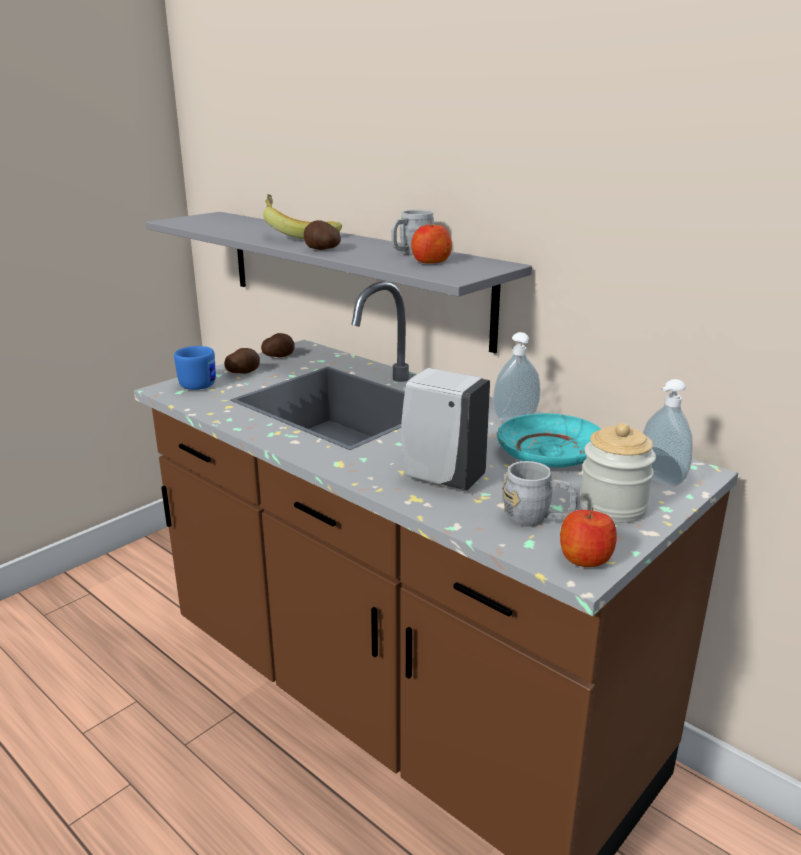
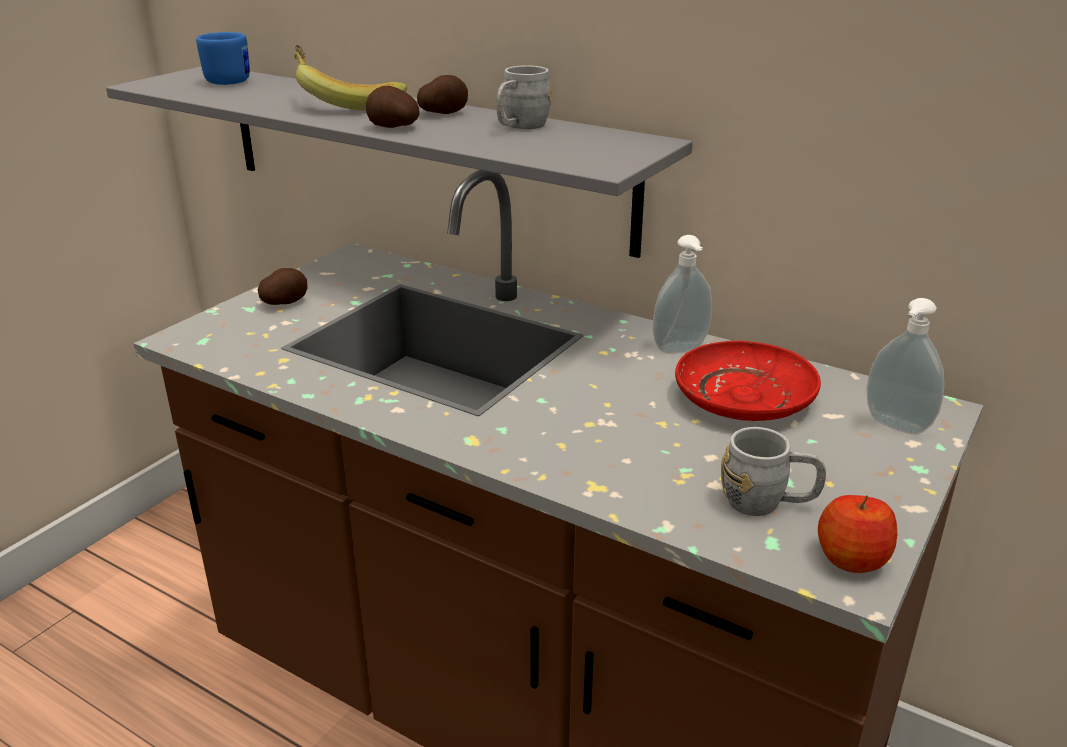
camera: 10 degrees left, 5 degrees up
blue mug [174,346,216,390] -> blue mug moved to [196,32,250,85]
potato [261,333,295,358] -> potato moved to [417,75,468,114]
white soap dispenser [402,368,490,491] -> none
apple [411,220,452,263] -> none
turquoise plate [497,413,601,467] -> red plate [675,341,821,421]
jar [579,423,656,523] -> none

